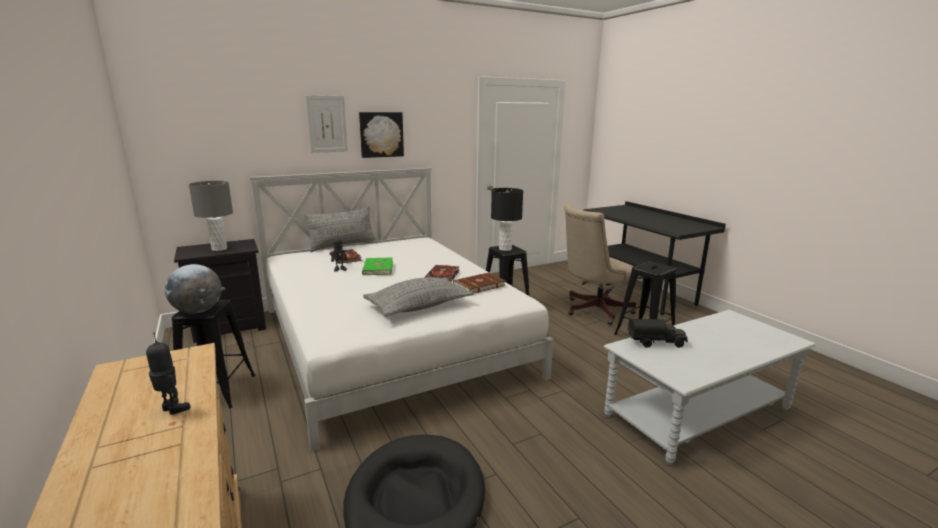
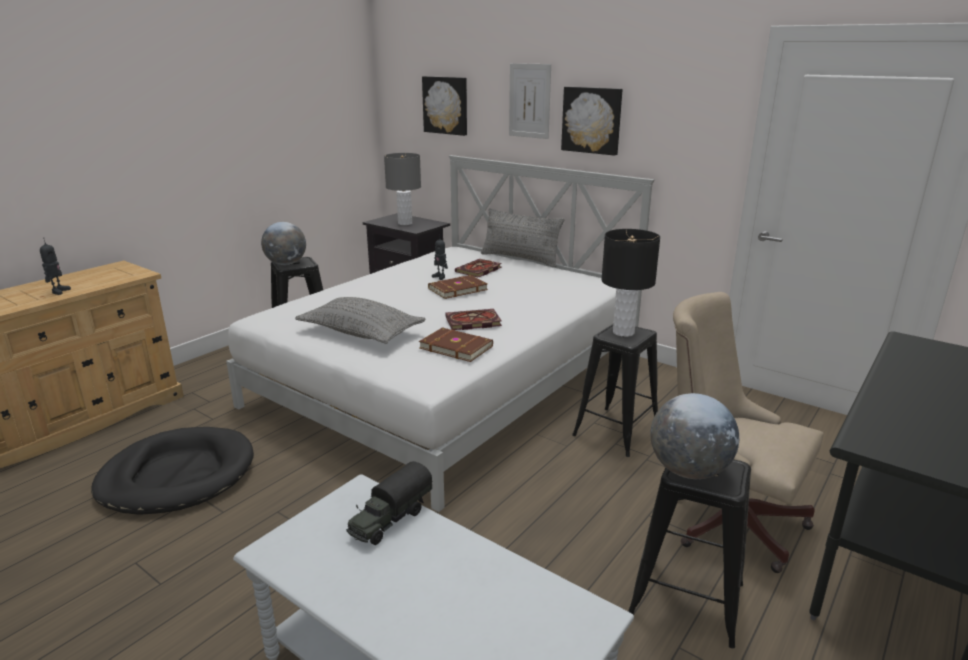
camera: 65 degrees right, 5 degrees up
green book [362,257,393,275] -> brown book [428,275,488,299]
toy truck [628,319,688,348] -> toy truck turned 60 degrees clockwise [346,461,432,545]
none -> picture [422,76,467,136]
none -> globe [650,393,739,479]

